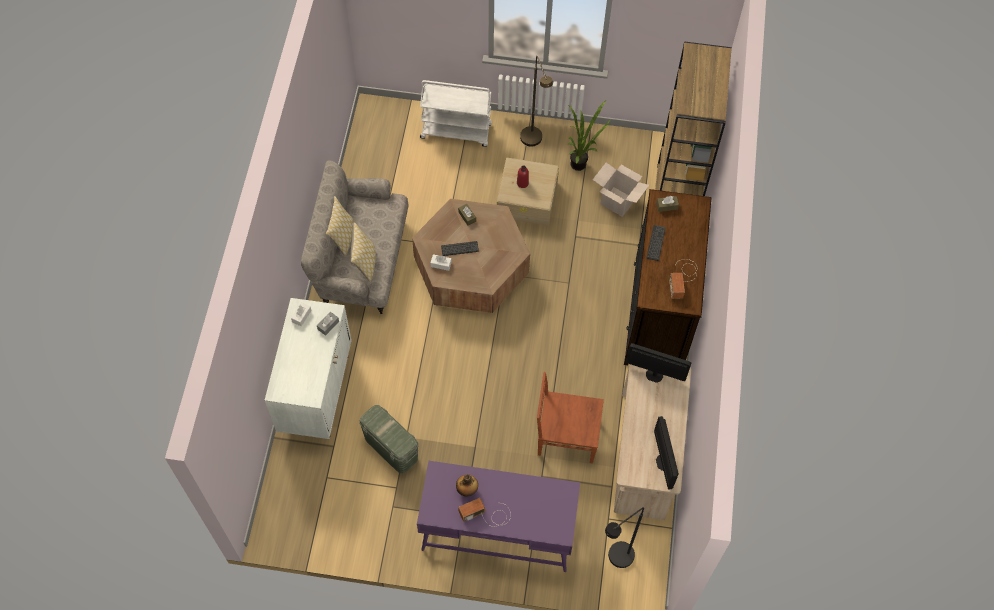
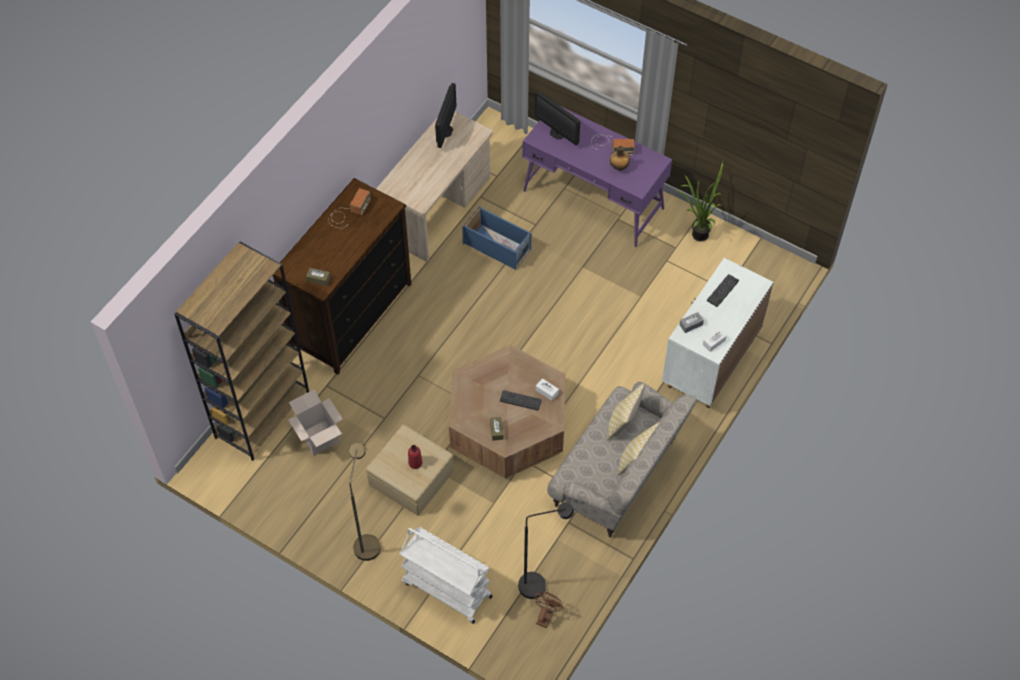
camera: 155 degrees left, 5 degrees down
green storage box [360,405,418,474] -> none
brown chair [537,372,604,463] -> blue storage box [462,205,531,270]
potted plant [567,101,610,171] -> potted plant moved to [676,162,723,242]
black floor lamp [605,507,644,568] -> black floor lamp moved to [518,502,574,599]
monitor [626,343,691,383] -> monitor moved to [534,91,580,145]
keyboard [647,225,666,261] -> keyboard moved to [707,274,739,307]
none -> brown fan [533,592,563,628]

